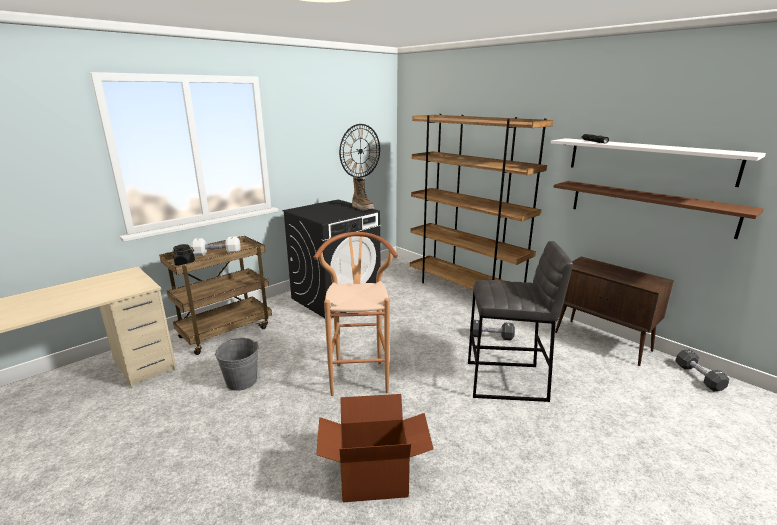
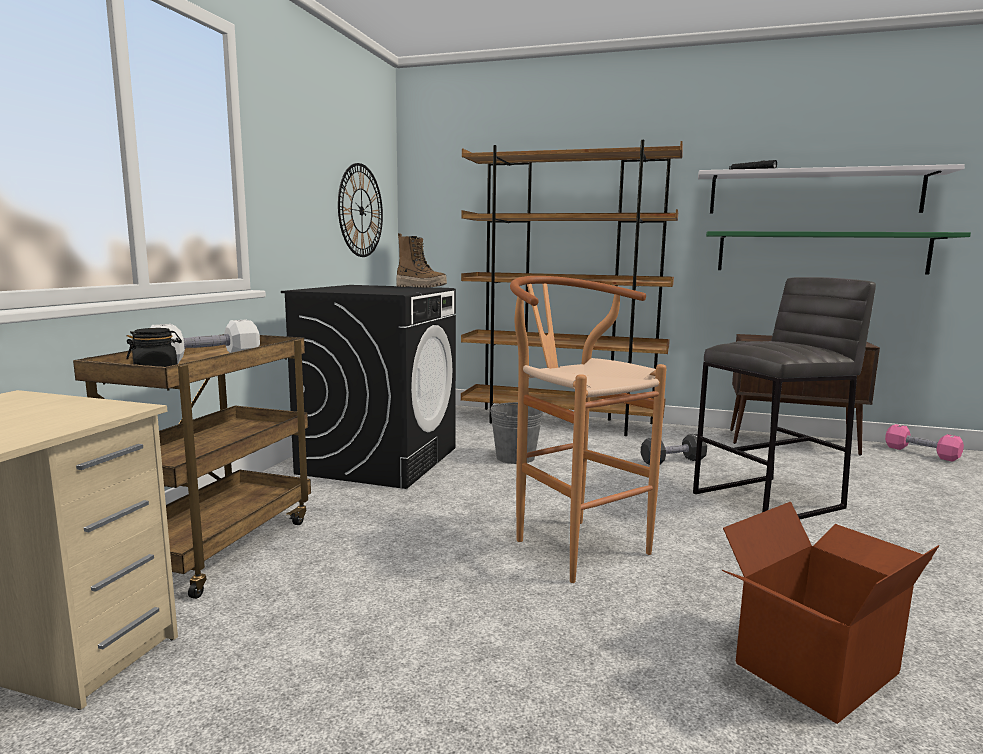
camera: 30 degrees left, 10 degrees down
grey bucket [215,338,258,391] -> grey bucket moved to [490,402,543,464]
brown shelf [554,181,764,239] -> green shelf [706,231,971,274]
black dumbbell [676,349,729,392] -> pink dumbbell [885,424,964,462]

